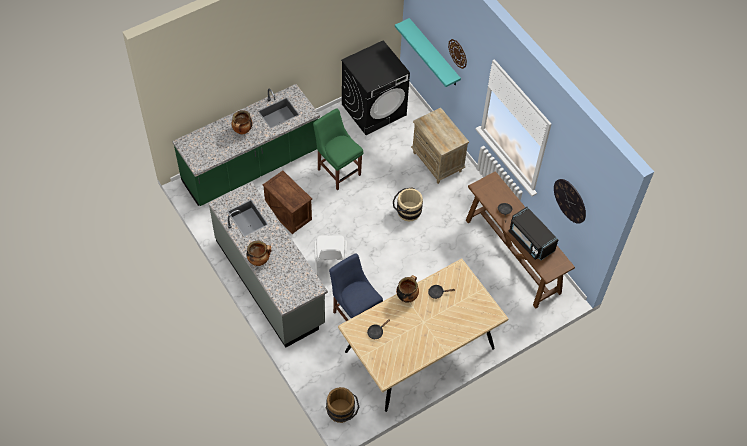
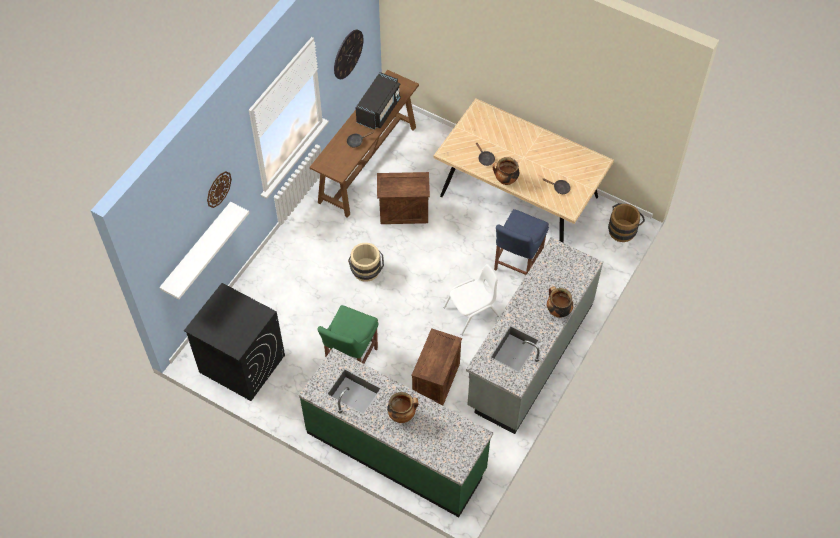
camera: 115 degrees left, 0 degrees up
turquoise shelf [395,18,461,87] -> white shelf [159,202,249,299]
beige nightstand [411,108,469,184] -> none
none -> crate [377,172,430,224]

